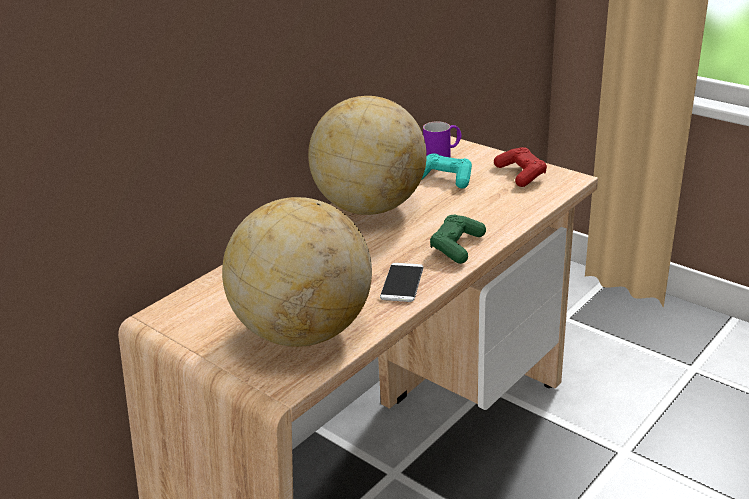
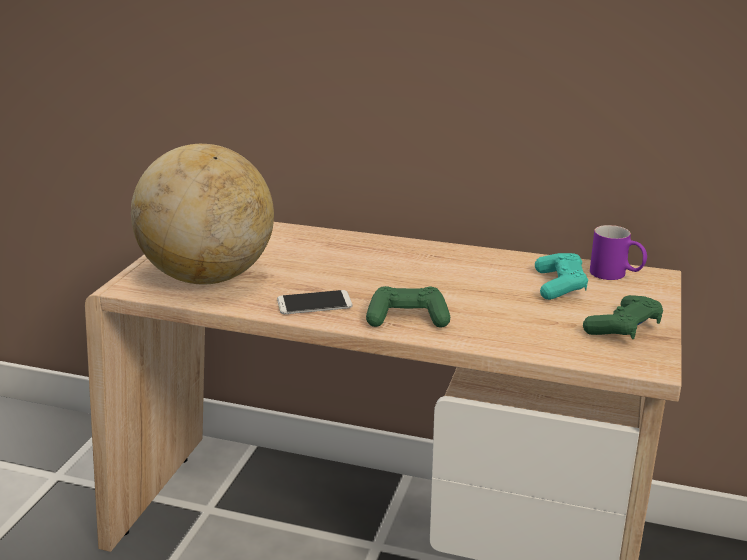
camera: 65 degrees right, 5 degrees down
globe [308,96,427,215] -> none
red game controller [494,147,547,187] -> green game controller [583,295,663,339]

